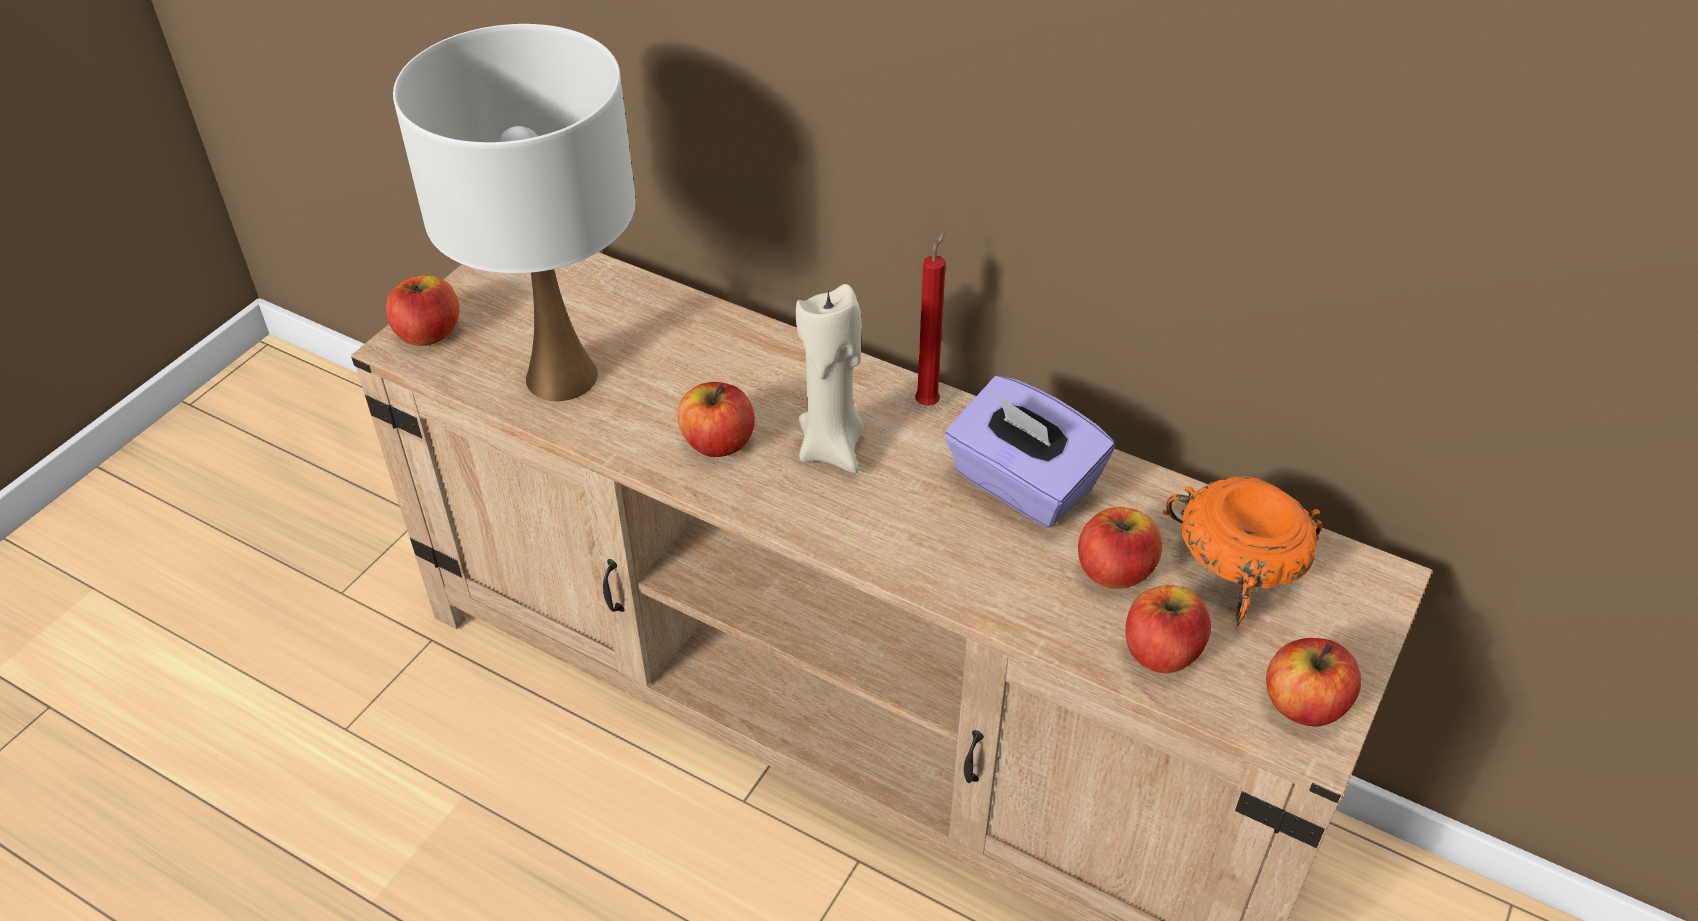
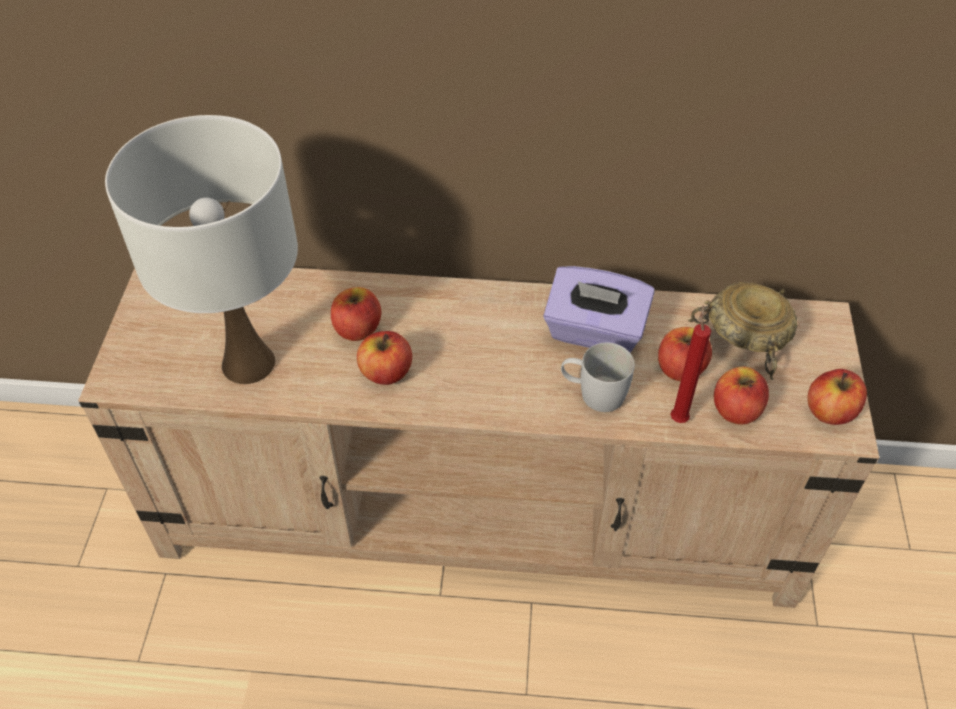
camera: 25 degrees left, 5 degrees up
apple [386,275,460,346] -> apple moved to [331,287,382,341]
beige candle [796,284,864,473] -> none
red candle [915,231,946,406] -> red candle moved to [670,305,711,423]
orange bowl [1163,476,1322,629] -> beige bowl [688,282,797,380]
none -> white mug [561,343,635,412]

